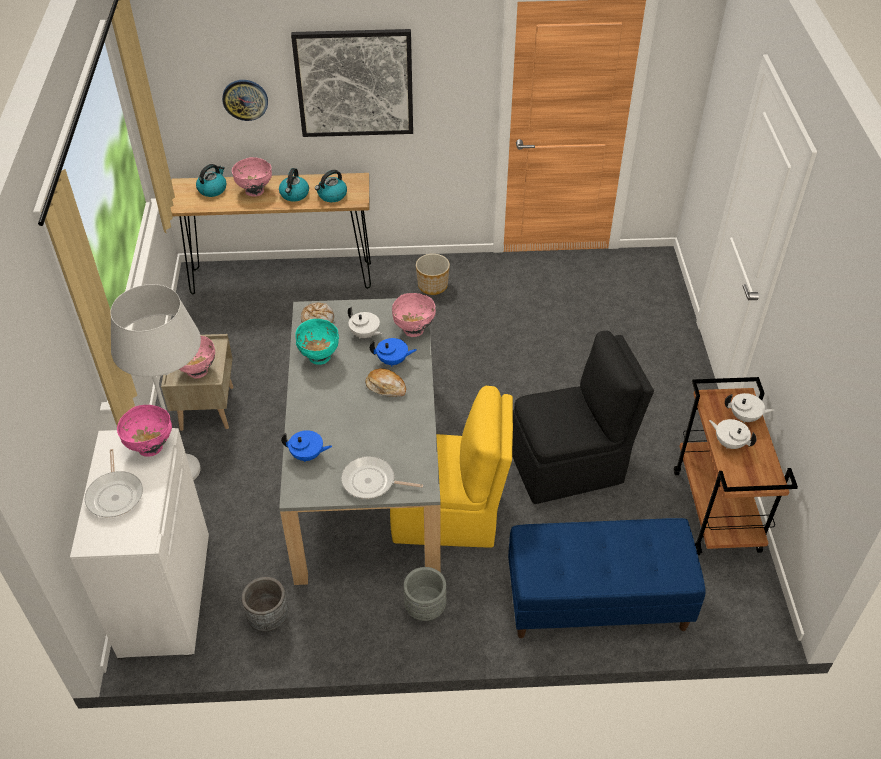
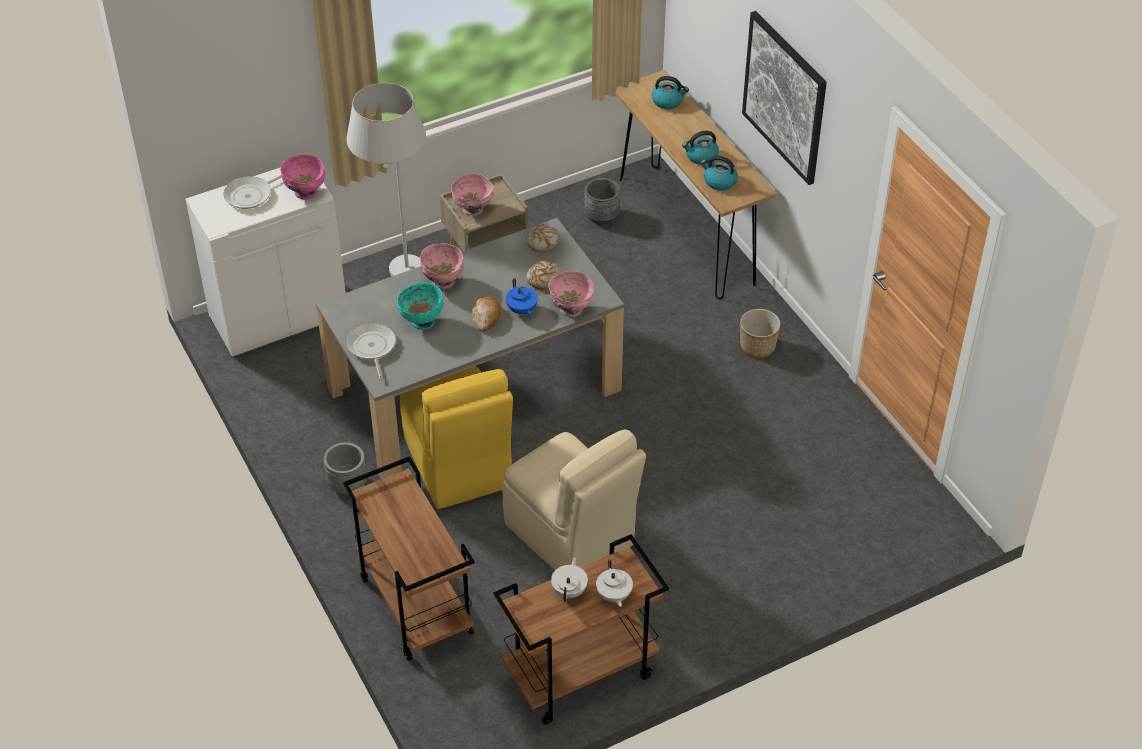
camera: 65 degrees right, 0 degrees up
wall clock [222,80,268,121] -> none
pink bowl [232,157,272,196] -> pink bowl moved to [420,243,464,289]
grey planter [242,577,288,632] -> grey planter moved to [584,178,620,225]
blue teapot [281,430,332,462] -> none
turquoise bowl [295,319,339,365] -> turquoise bowl moved to [397,283,443,330]
white teapot [348,307,382,339] -> bread [526,261,562,290]
blue bench [508,518,706,638] -> brown cart [343,456,475,661]
black chair [512,330,654,504] -> beige chair [503,429,646,570]

